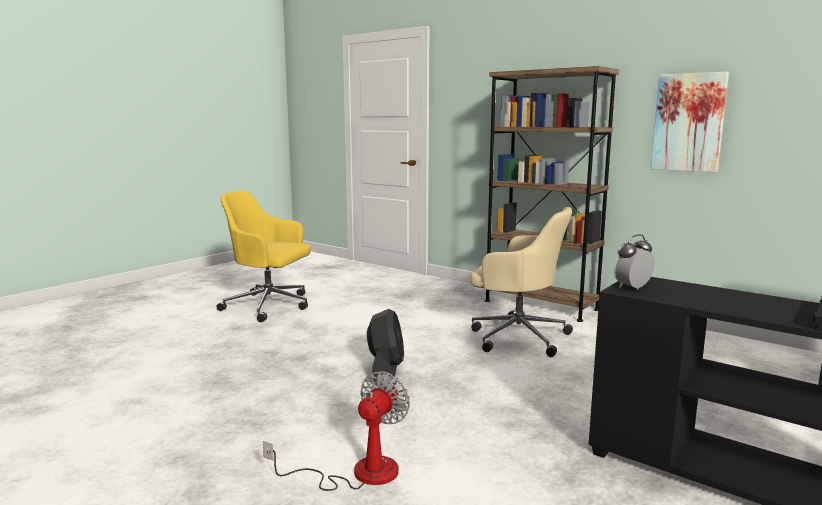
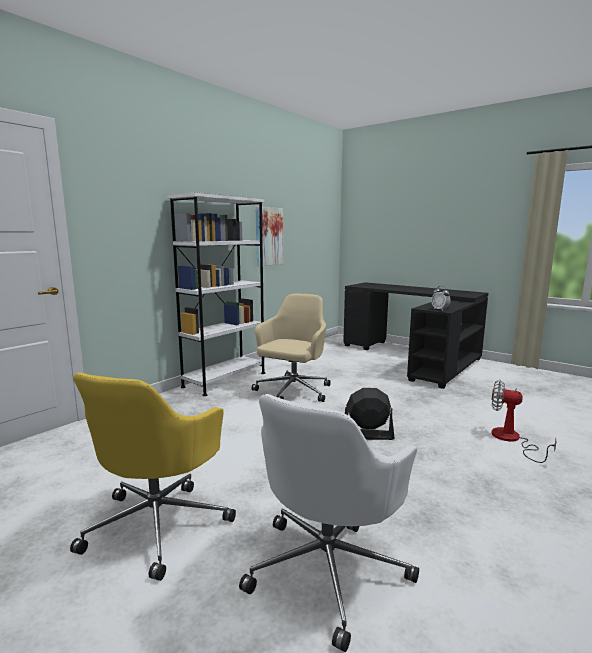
camera: 90 degrees left, 0 degrees up
brown bookcase [485,66,619,322] -> white bookcase [167,192,265,396]
none -> white office chair [239,394,419,652]

